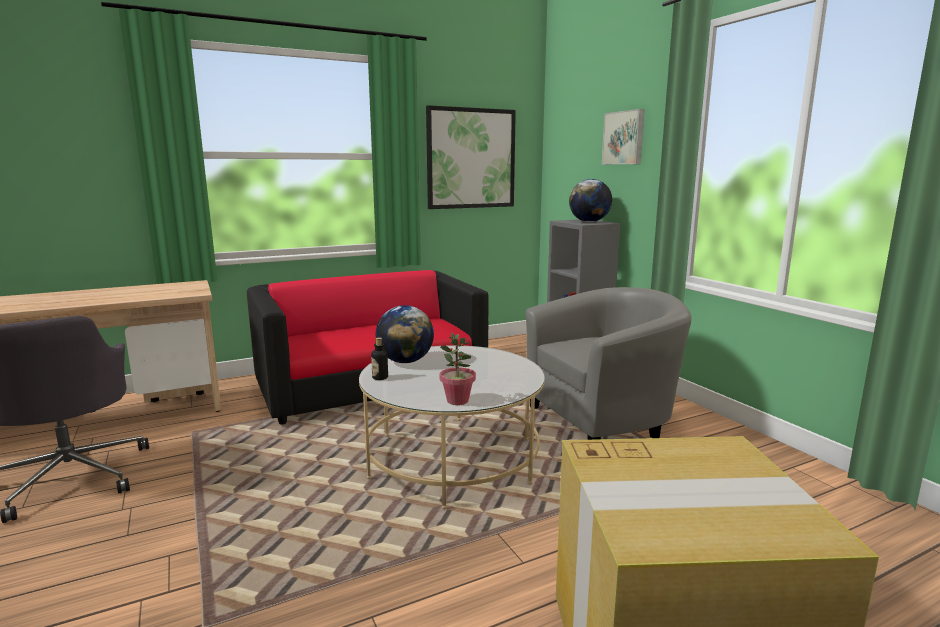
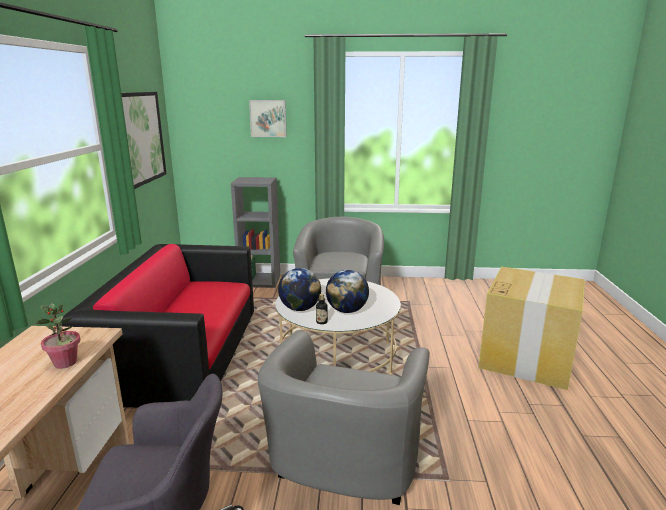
camera: 60 degrees left, 5 degrees up
potted plant [439,333,476,405] -> potted plant moved to [36,303,80,369]
globe [569,179,612,222] -> globe moved to [326,270,369,313]
none -> grey armchair [258,330,430,505]

